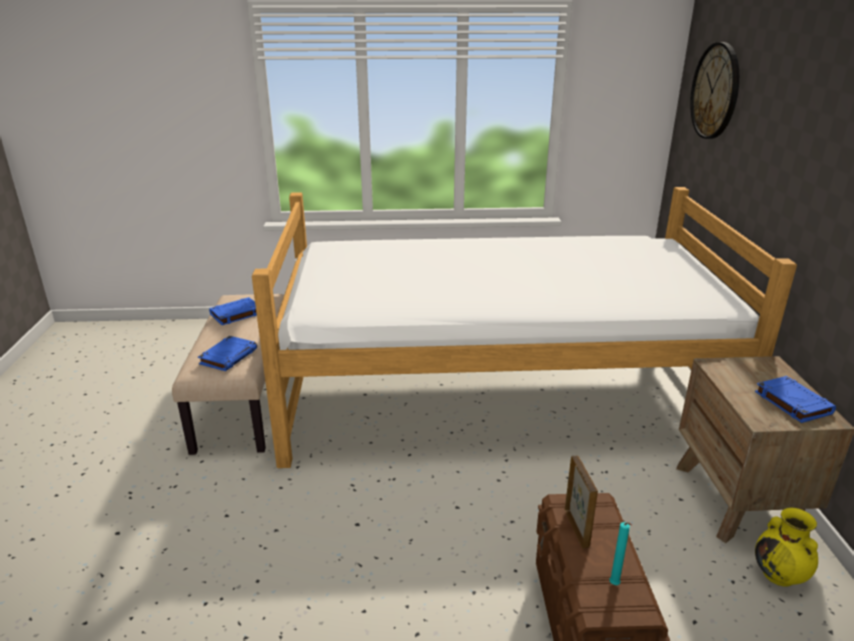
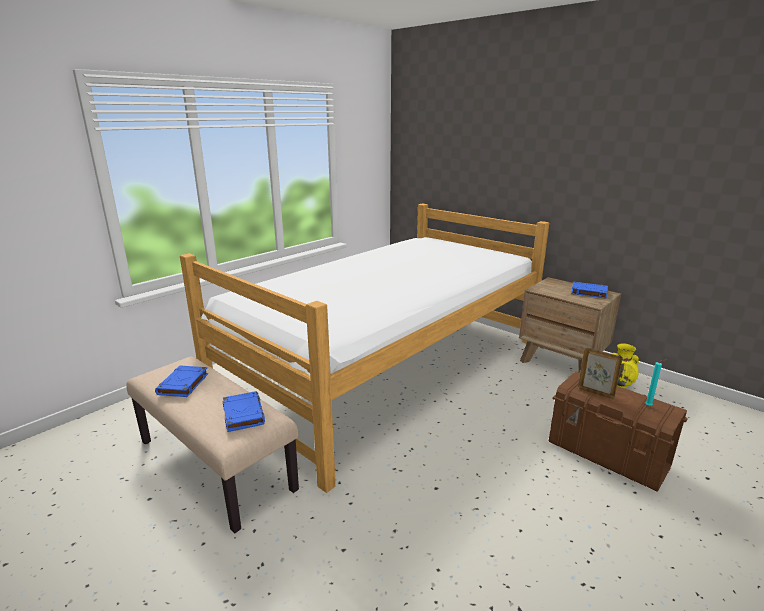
camera: 45 degrees left, 5 degrees down
wall clock [690,42,739,139] -> none

